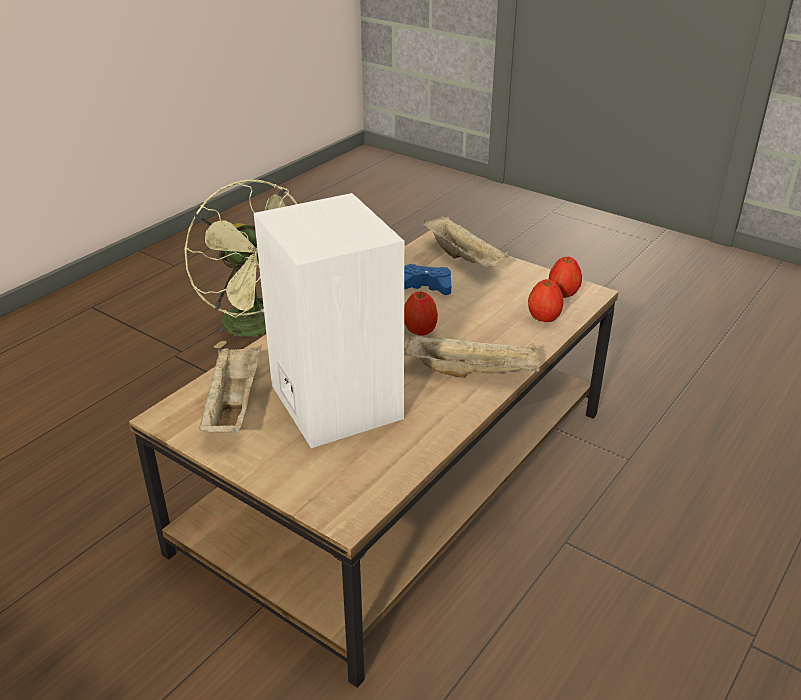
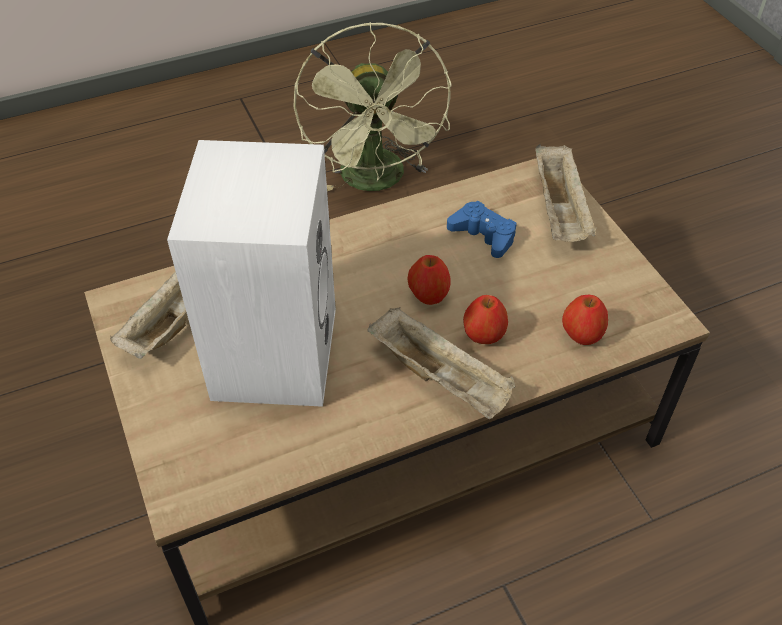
camera: 30 degrees right, 15 degrees up
apple [549,257,582,298] -> apple moved to [463,295,508,344]

